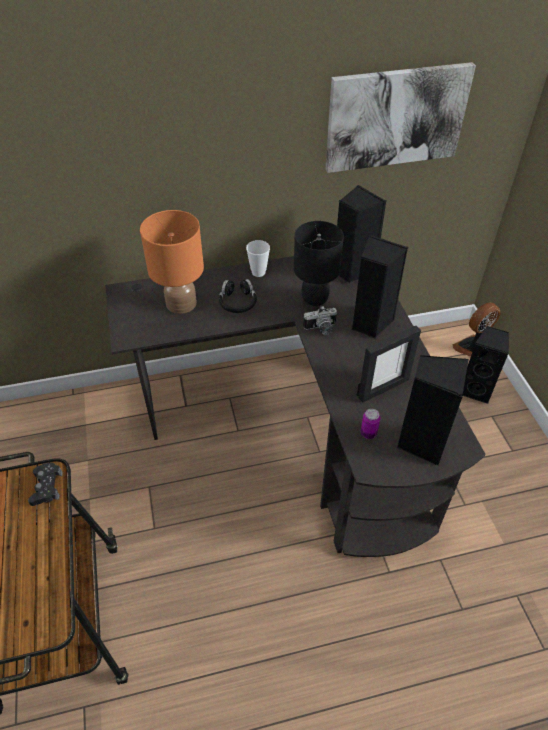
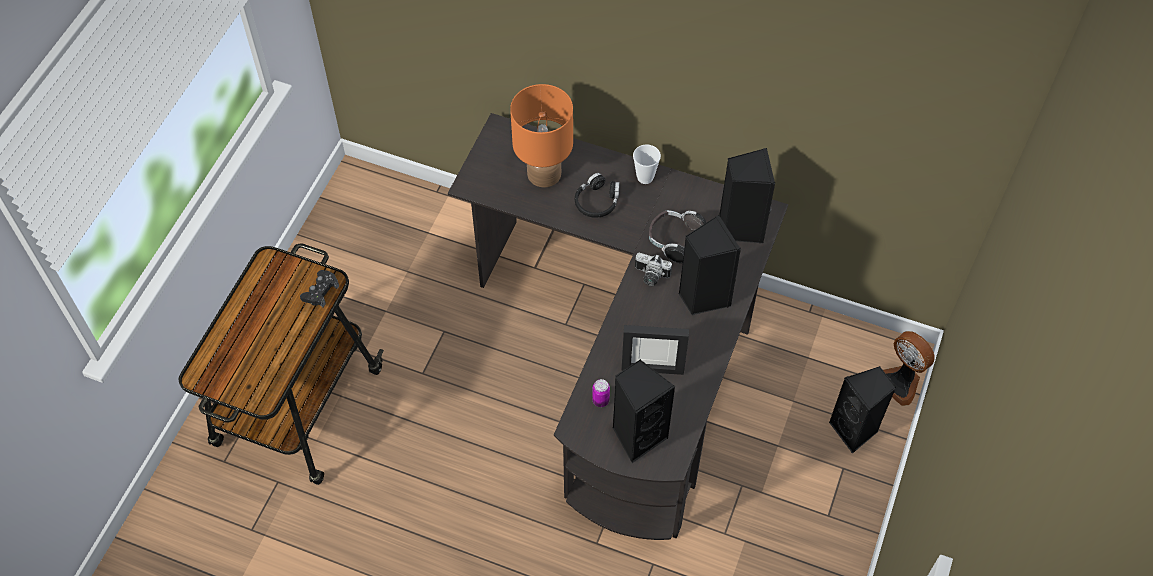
camera: 35 degrees right, 10 degrees up
black table lamp [294,221,344,306] -> headphones [649,210,707,263]
picture [325,62,476,173] -> none
fan [453,302,500,357] -> fan turned 135 degrees counterclockwise [883,331,935,406]

